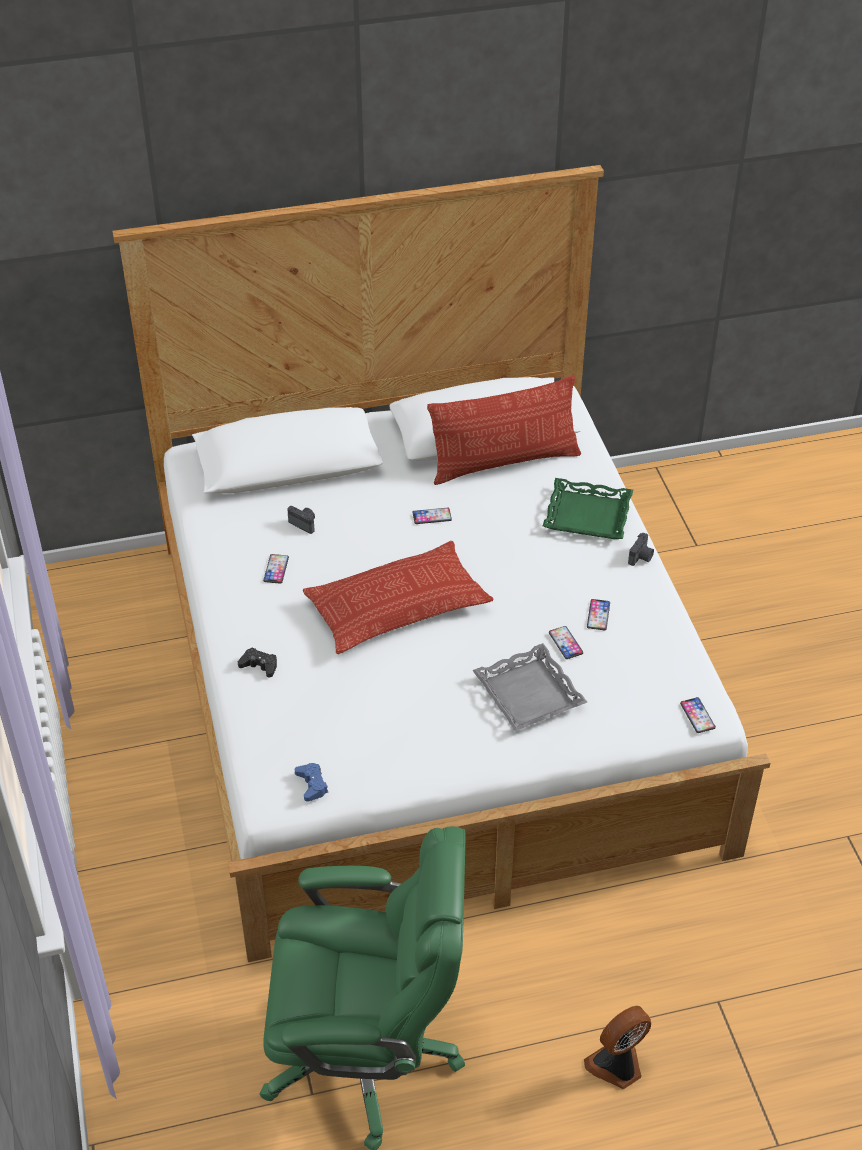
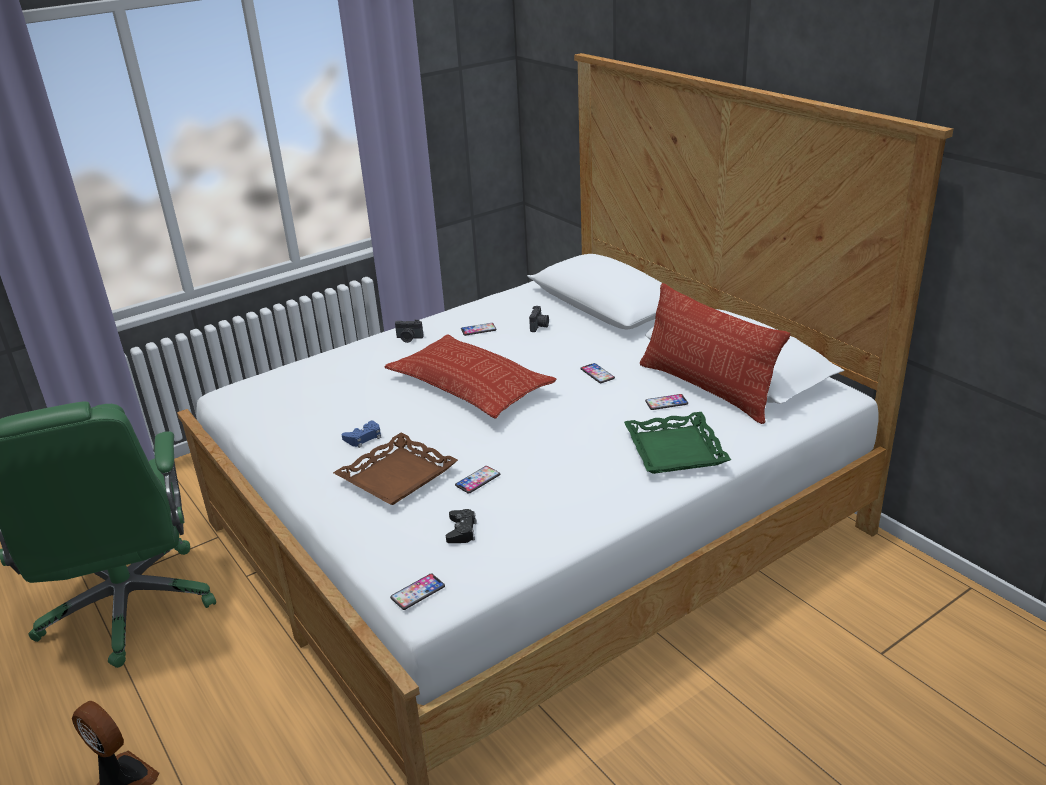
camera: 70 degrees right, 15 degrees down
black game controller [238,648,277,678] -> black game controller moved to [446,509,477,543]
blue game controller [295,763,328,802] -> blue game controller moved to [342,421,381,448]
grey tray [473,643,587,731] -> brown tray [333,433,458,505]
phone [587,599,610,630] -> phone moved to [645,394,688,410]
camera [628,533,654,566] -> camera moved to [395,320,424,343]

